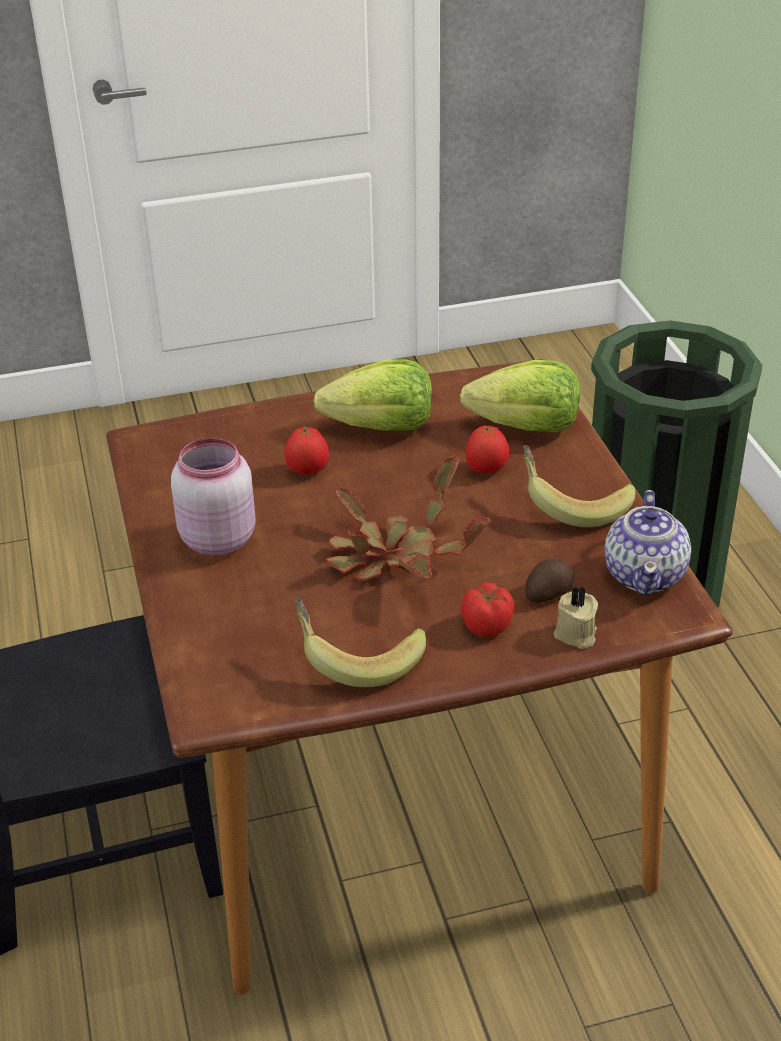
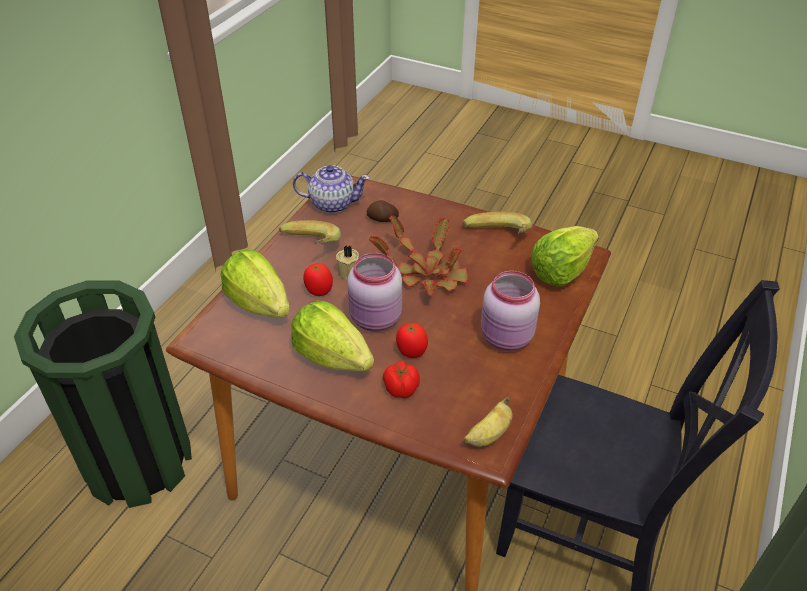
camera: 140 degrees left, 5 degrees up
tomato [461,582,514,637] -> tomato moved to [383,361,420,398]
beige candle [554,586,598,649] -> beige candle moved to [336,245,359,281]
teapot [605,490,691,596] -> teapot turned 45 degrees clockwise [293,165,370,213]
none -> pink jar [347,253,402,332]
none -> banana [464,397,513,447]
none -> lettuce [531,226,599,287]

